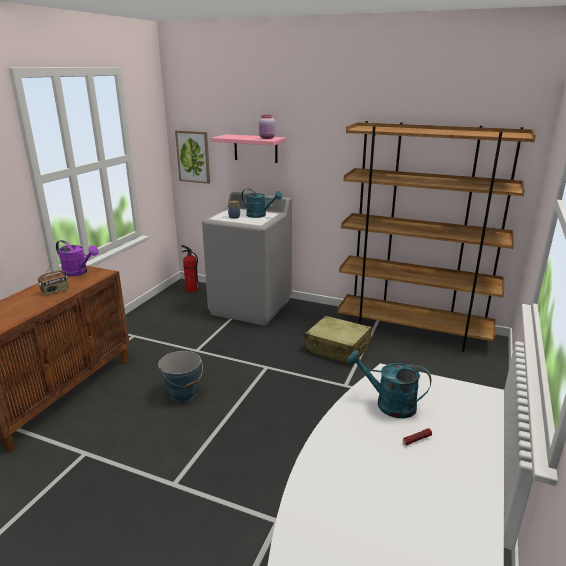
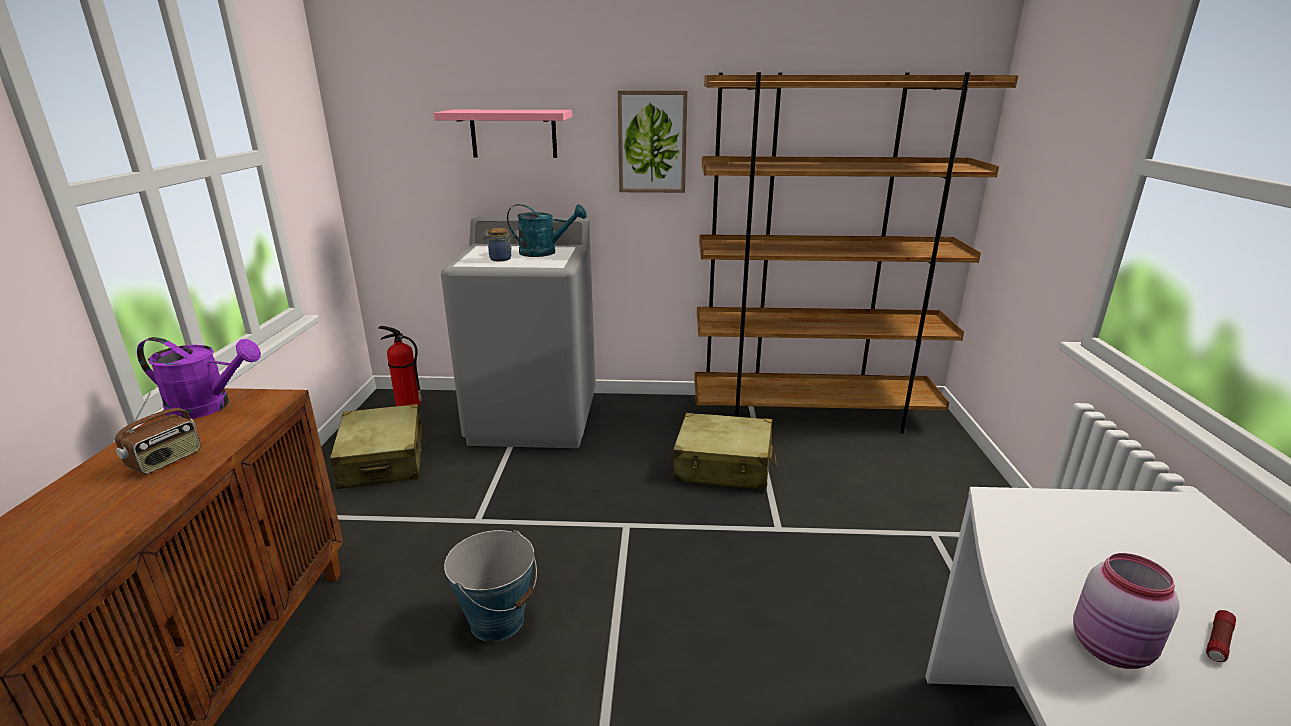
camera: 20 degrees left, 0 degrees up
picture [175,130,210,184] -> picture moved to [618,90,687,193]
pink jar [259,115,275,139] -> pink jar moved to [1073,553,1180,669]
turquoise watering can [347,350,431,418] -> none
none -> beige suitcase [330,404,423,489]

